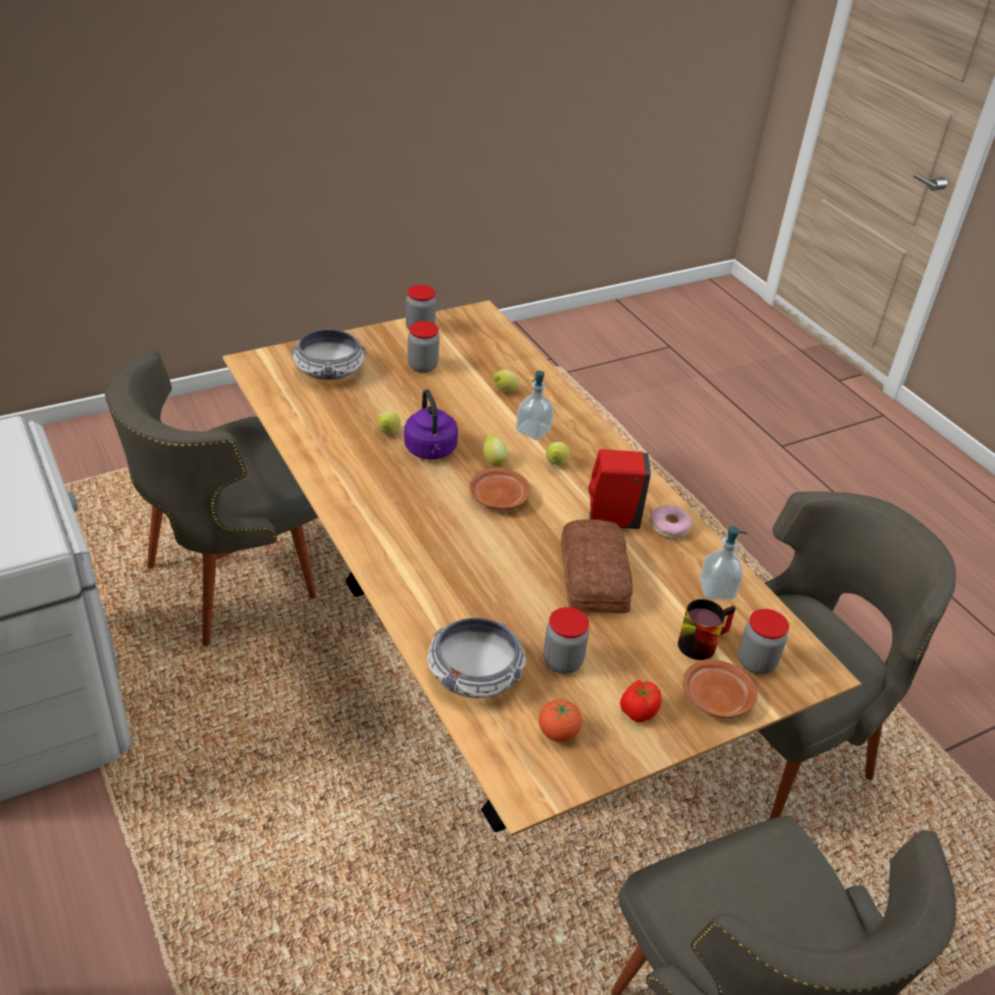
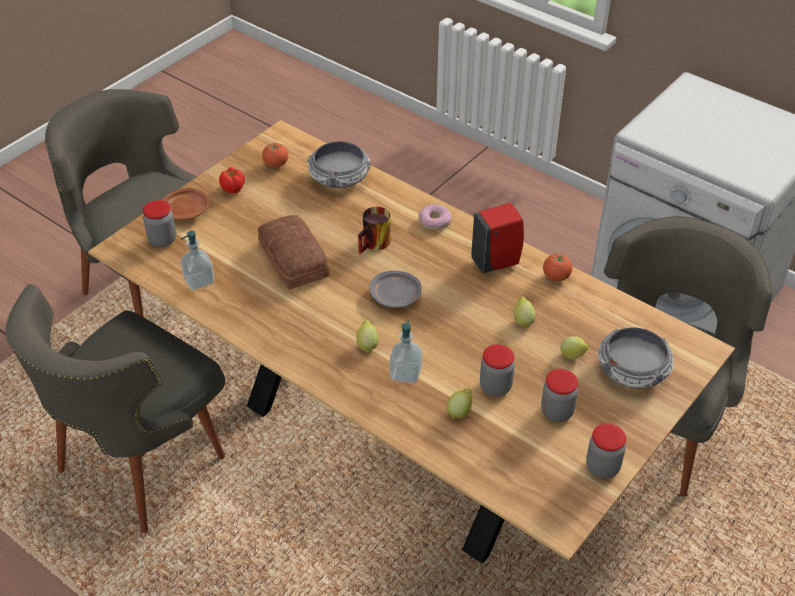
camera: 160 degrees right, 5 degrees up
purple kettle [404,389,458,460] -> none
brown plate [469,468,530,509] -> grey plate [370,271,422,308]
lemon [483,434,508,466] -> lemon moved to [560,336,589,359]
jar [543,607,589,674] -> jar moved to [480,344,515,397]
red soap dispenser [588,449,651,529] -> red soap dispenser moved to [471,203,524,274]
donut [650,505,692,539] -> donut moved to [418,204,452,230]
mug [678,599,736,660] -> mug moved to [358,206,390,254]
none -> tomato [543,254,572,282]

